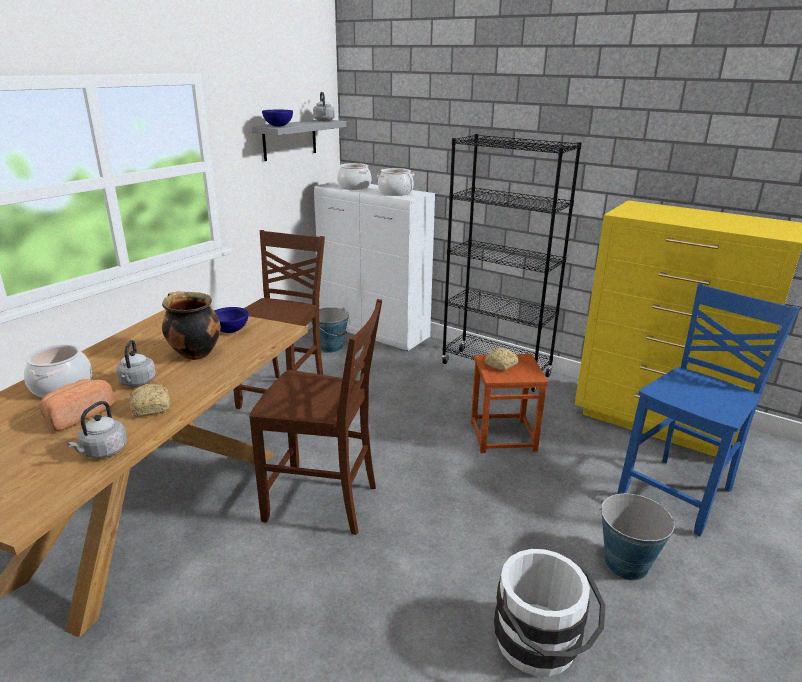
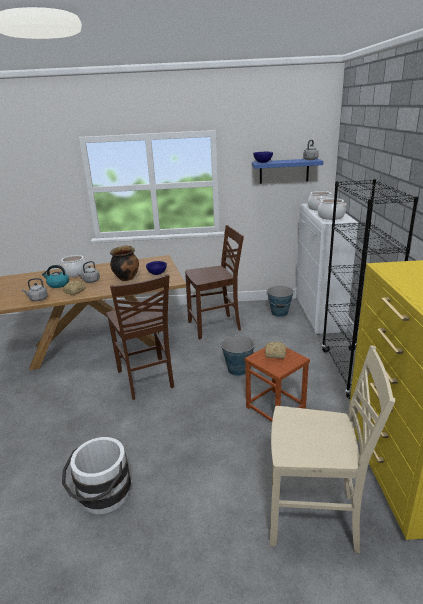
camera: 55 degrees right, 0 degrees up
bread [39,379,114,431] -> kettle [42,265,69,288]
grey shelf [252,120,346,161] -> blue shelf [252,158,324,184]
bucket [599,493,675,581] -> bucket moved to [221,335,255,376]
blue chair [617,283,800,536] -> beige chair [270,345,395,554]

